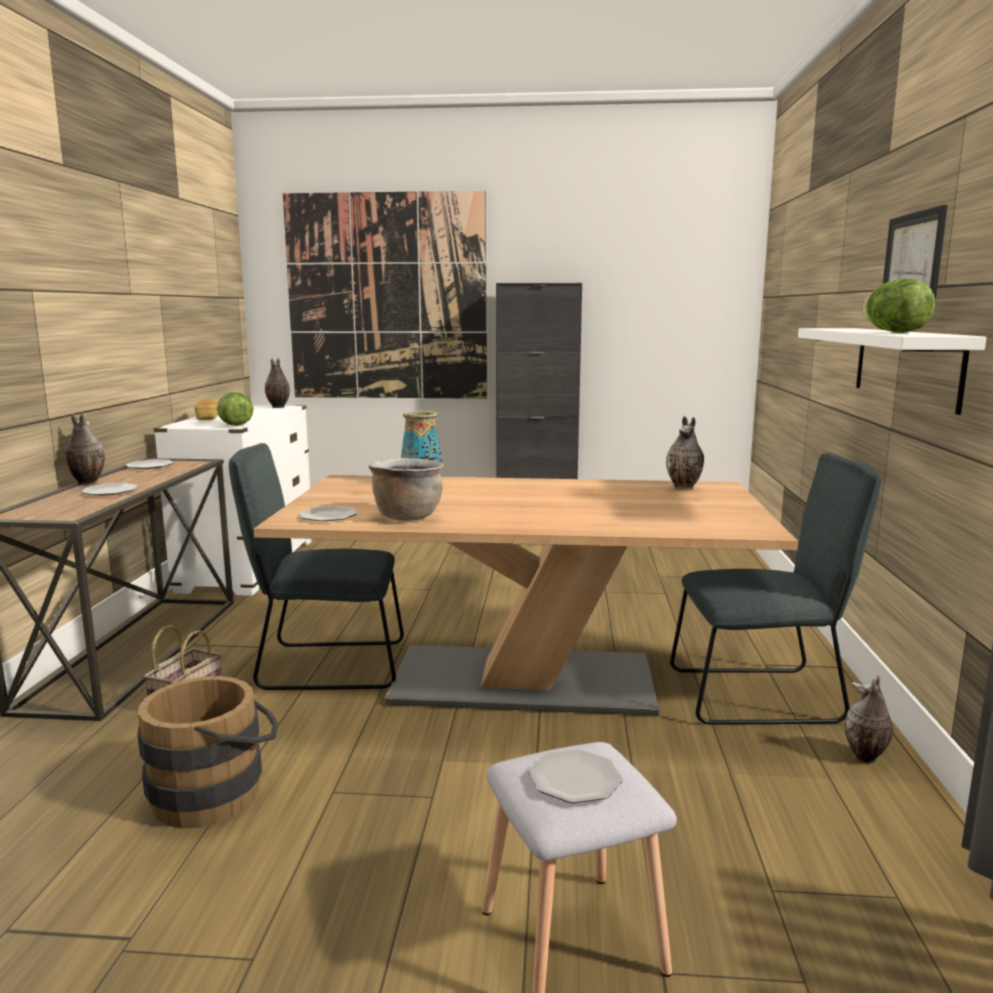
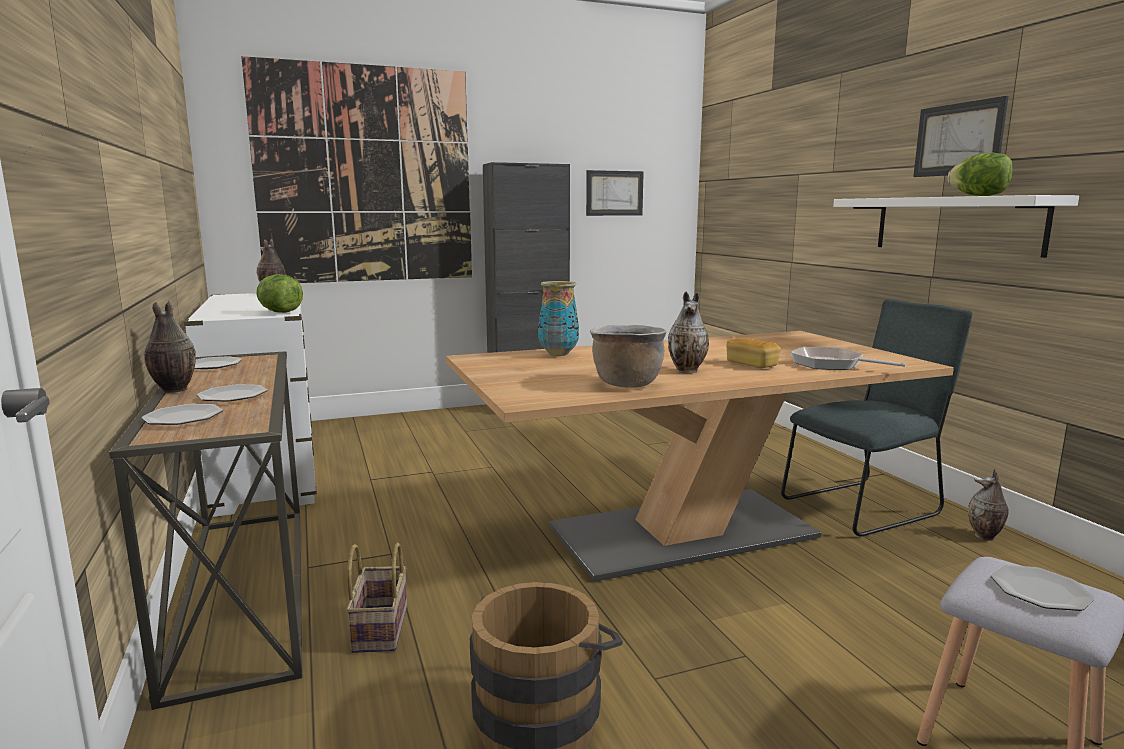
camera: 25 degrees left, 0 degrees up
bread [194,400,218,420] -> bread moved to [726,339,781,368]
grey chair [229,443,404,690] -> none
plate [300,506,357,521] -> plate moved to [142,404,223,425]
vase [666,416,704,490] -> vase moved to [668,291,709,373]
none -> picture [586,170,644,216]
none -> frying pan [790,347,906,370]

